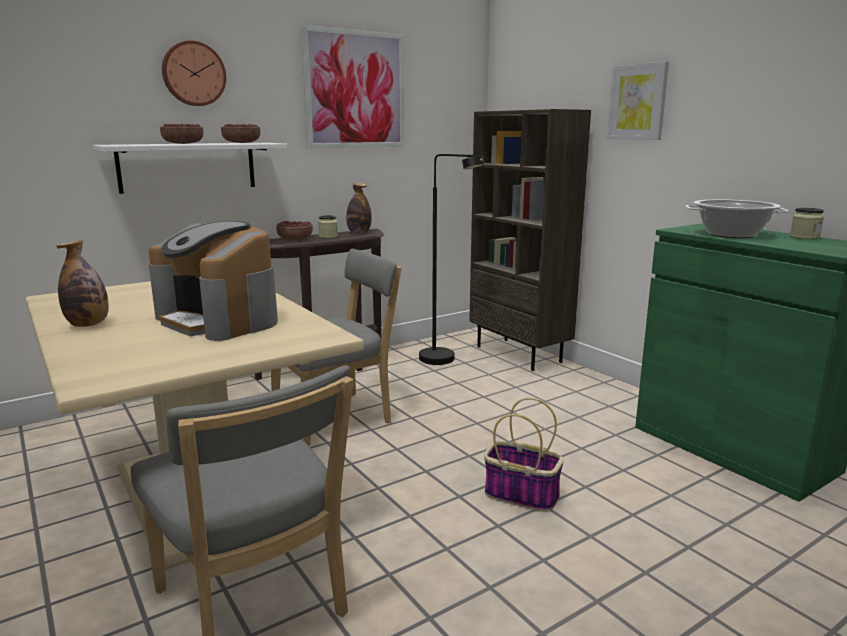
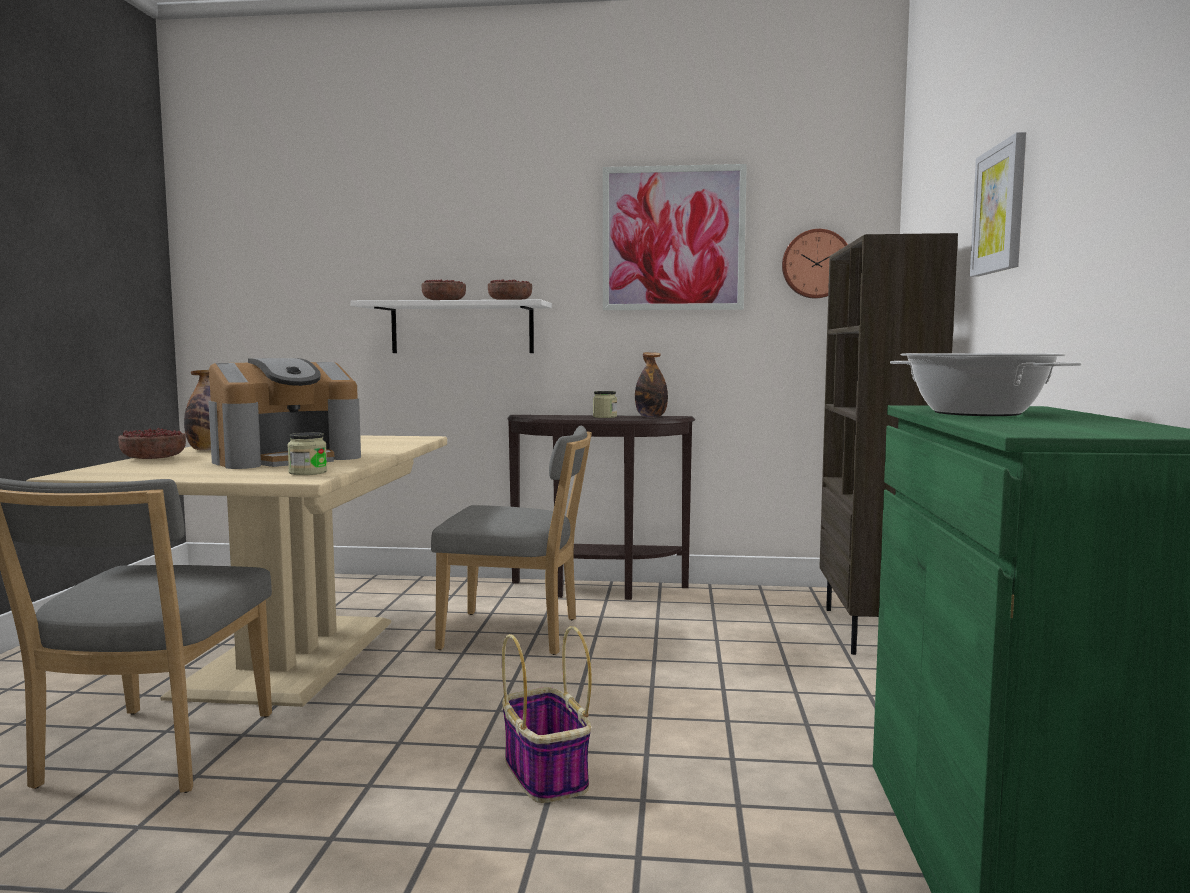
camera: 40 degrees right, 10 degrees down
coffee machine [149,221,278,341] -> coffee machine turned 120 degrees counterclockwise [208,358,361,469]
wall clock [162,40,226,106] -> wall clock moved to [782,229,848,299]
bowl [276,221,313,240] -> bowl moved to [118,428,186,459]
black floor lamp [419,154,485,365] -> none
jar [790,208,824,240] -> jar moved to [287,432,327,475]

